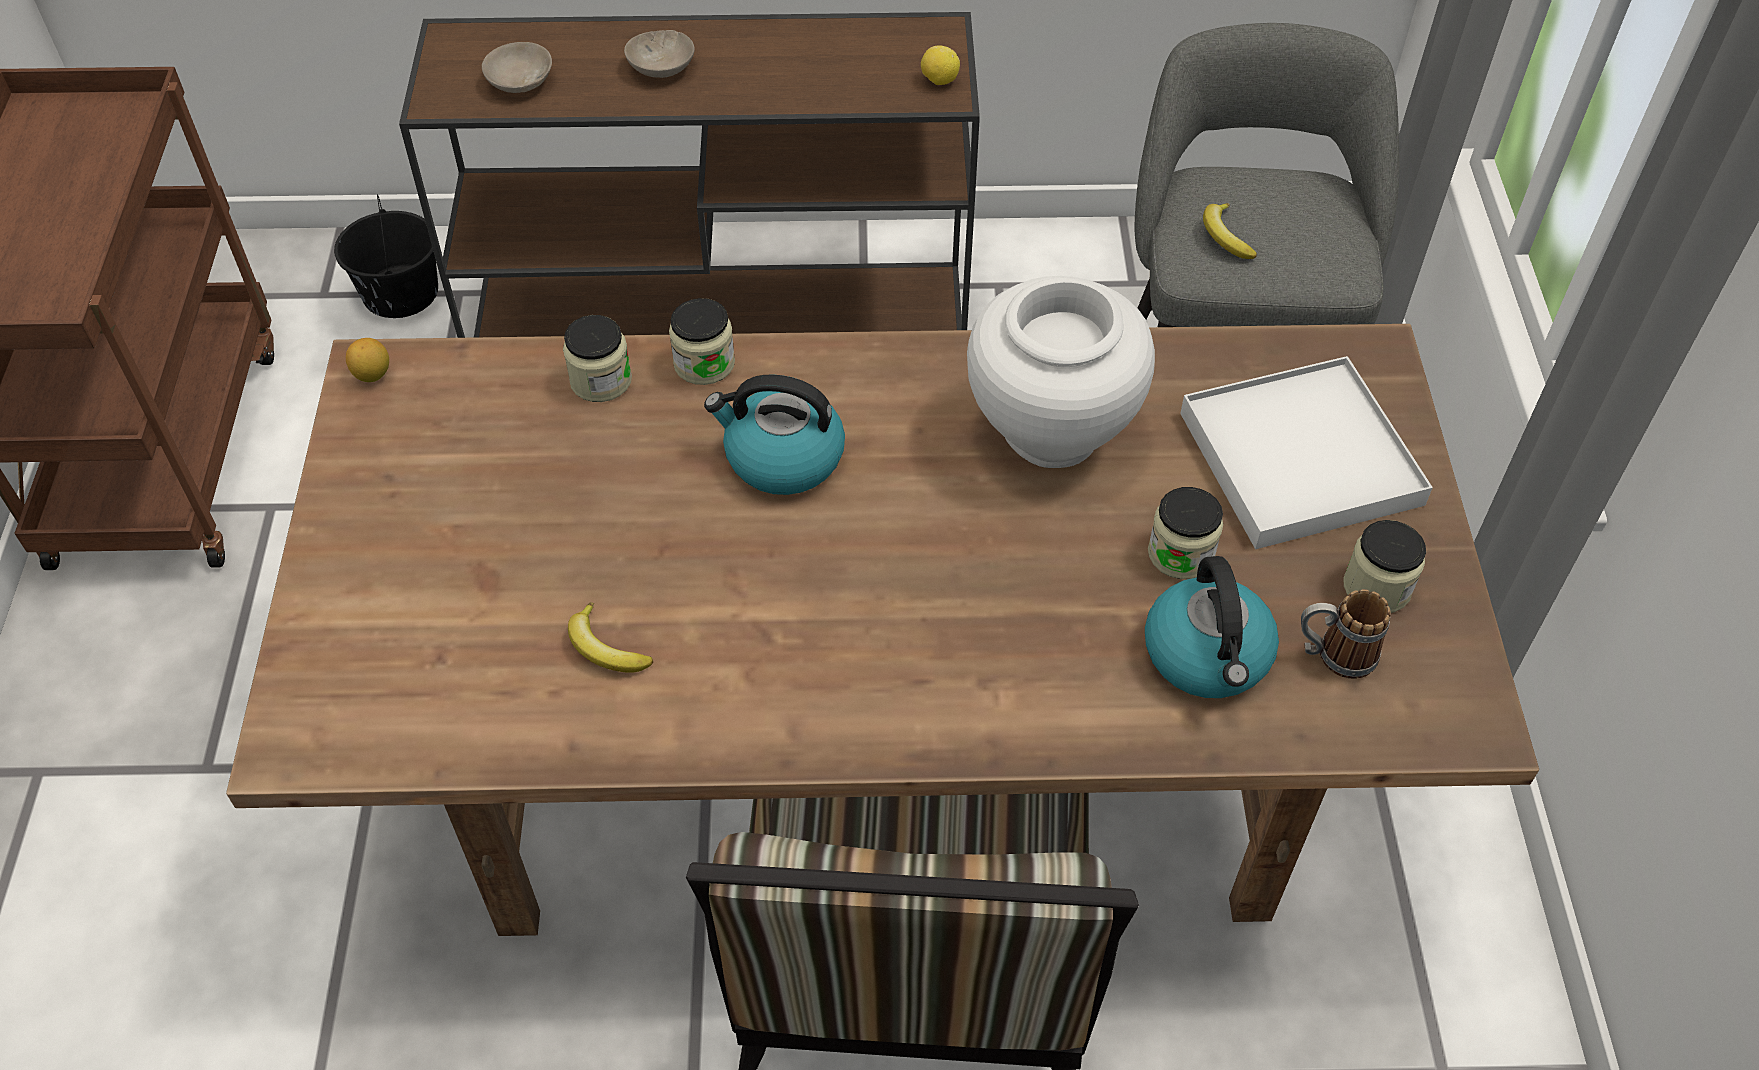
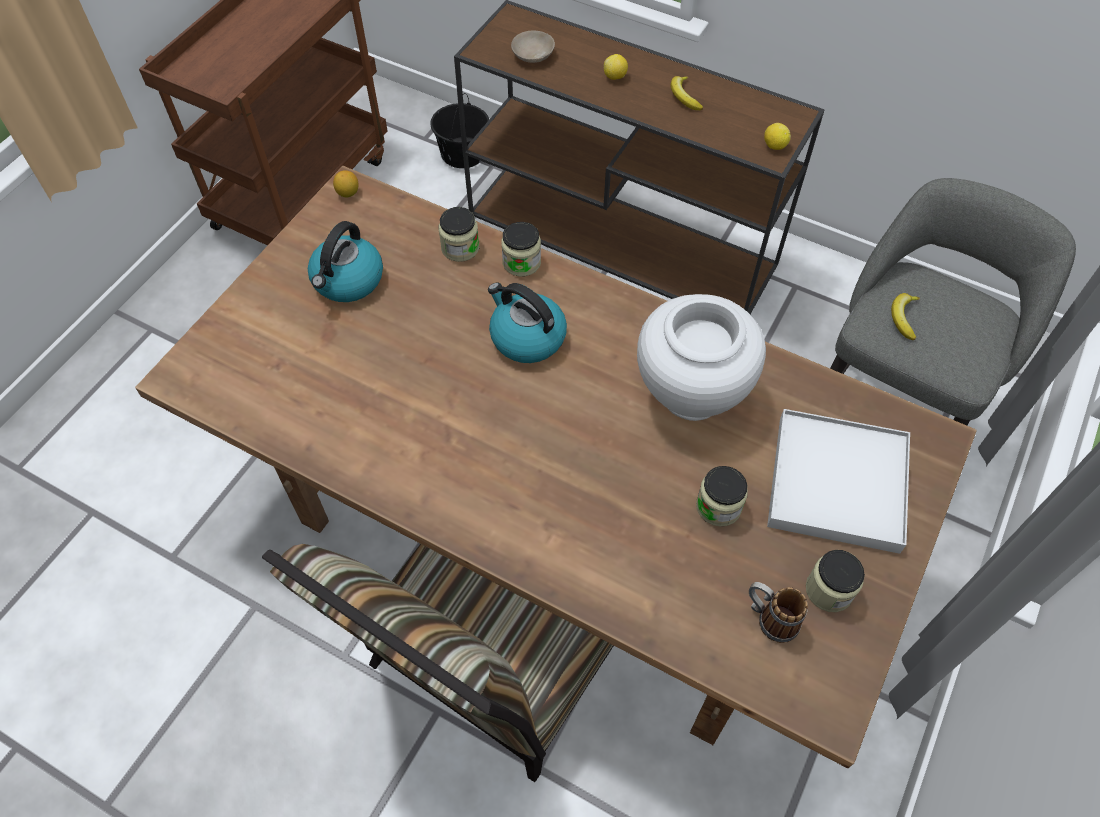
camera: 30 degrees right, 5 degrees up
banana [568,602,653,673] -> banana moved to [671,76,703,110]
beige bowl [624,30,695,78] -> lemon [604,54,628,80]
kettle [1145,556,1279,698] -> kettle moved to [308,221,383,302]

